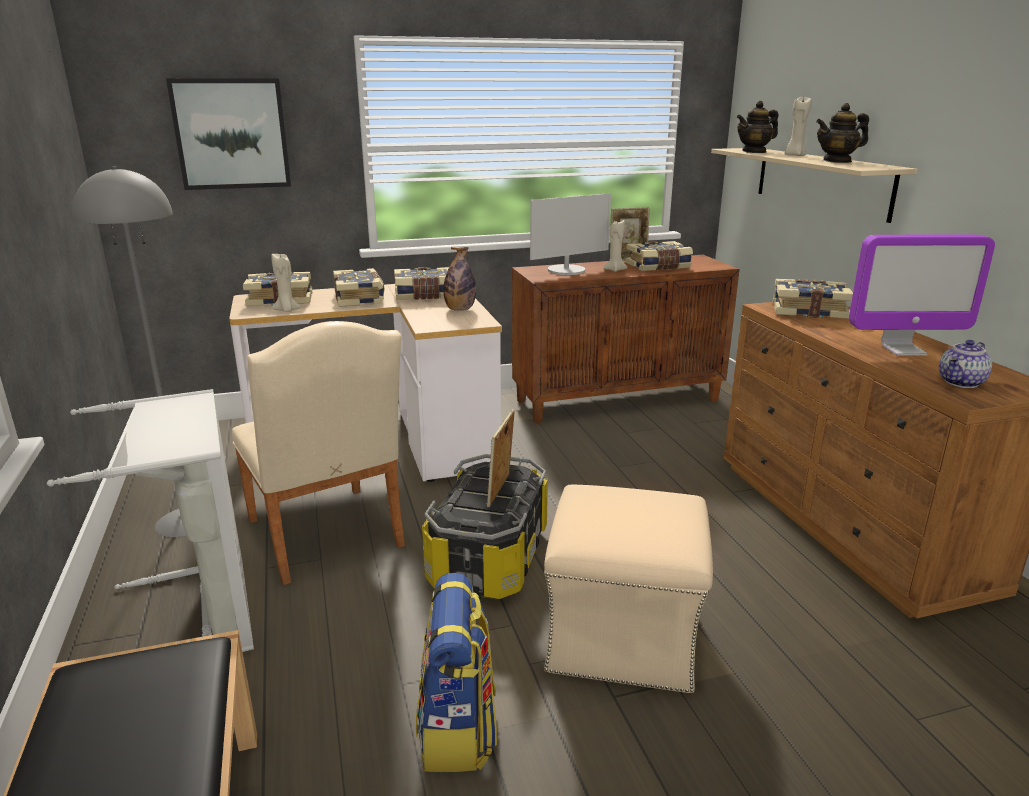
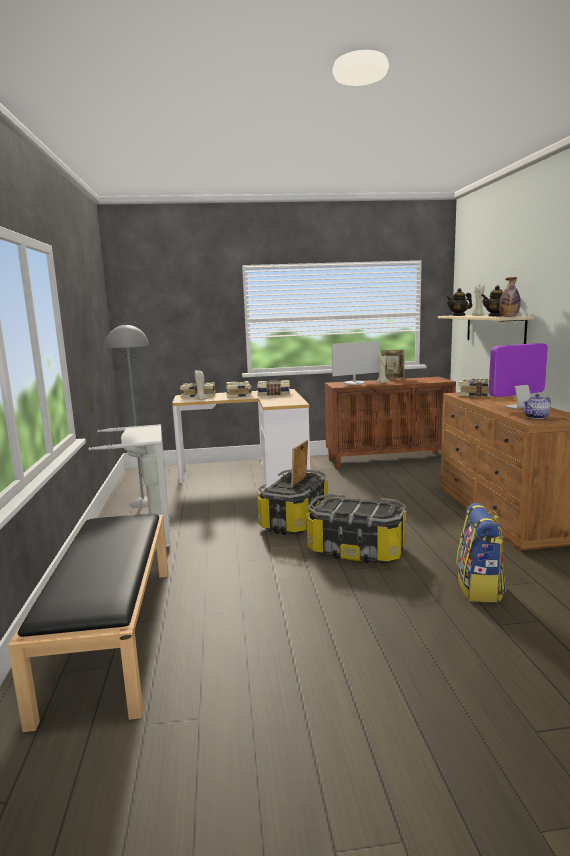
camera: 10 degrees right, 10 degrees down
picture [166,78,291,190] -> none
beige chair [232,321,405,585] -> none
backpack [416,573,497,772] -> backpack moved to [456,503,506,602]
bottle [443,247,476,311] -> bottle moved to [499,277,521,317]
beige ottoman [544,484,713,693] -> storage box [307,493,406,564]
book [626,241,693,271] -> none
monitor [849,235,995,356] -> monitor turned 150 degrees clockwise [489,343,548,409]

